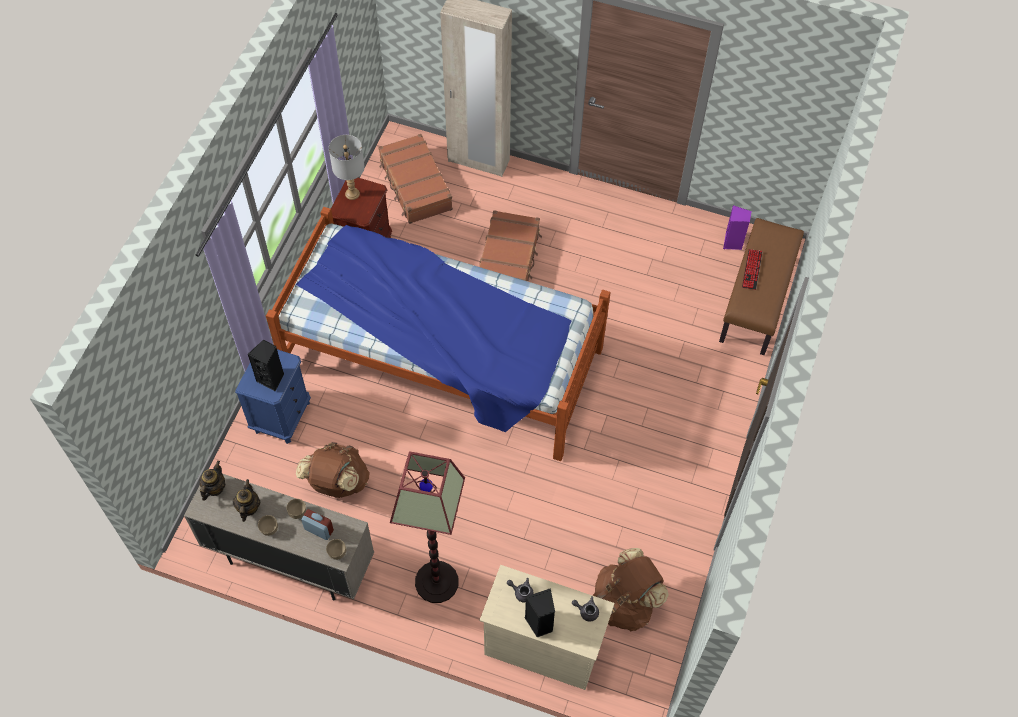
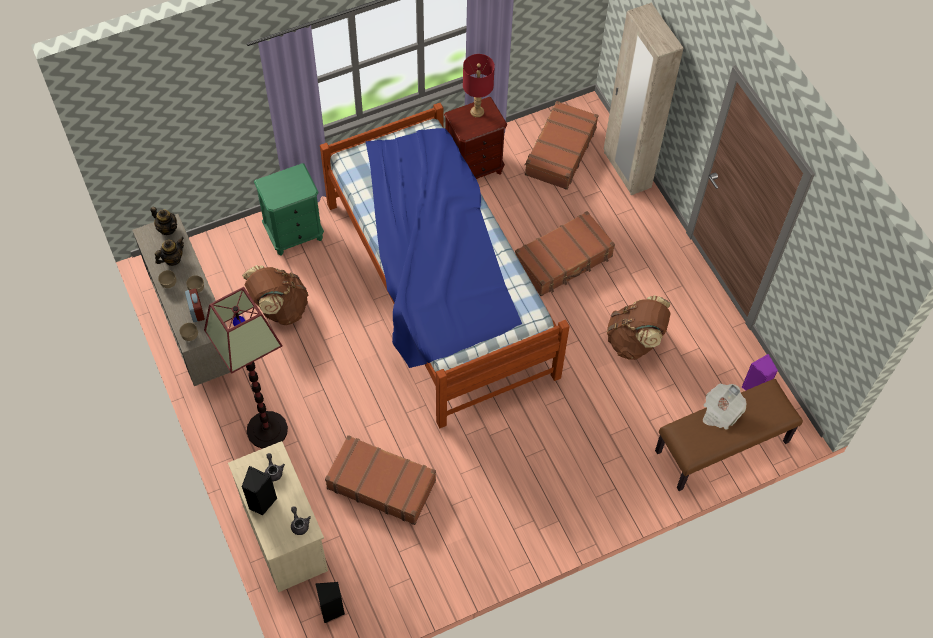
camera: 45 degrees right, 0 degrees up
teapot [199,461,225,501] -> teapot turned 60 degrees clockwise [150,207,177,235]
blue nightstand [235,349,311,444] -> green nightstand [254,163,324,256]
black speaker [248,339,284,391] -> black speaker moved to [315,582,345,623]
grey table lamp [329,135,365,200] -> red table lamp [463,54,495,117]
brown backpack [592,548,669,631] -> brown backpack moved to [607,295,671,360]
keyboard [742,249,763,290] -> newspaper [703,383,746,430]
none -> brown suitcase [325,435,436,525]

